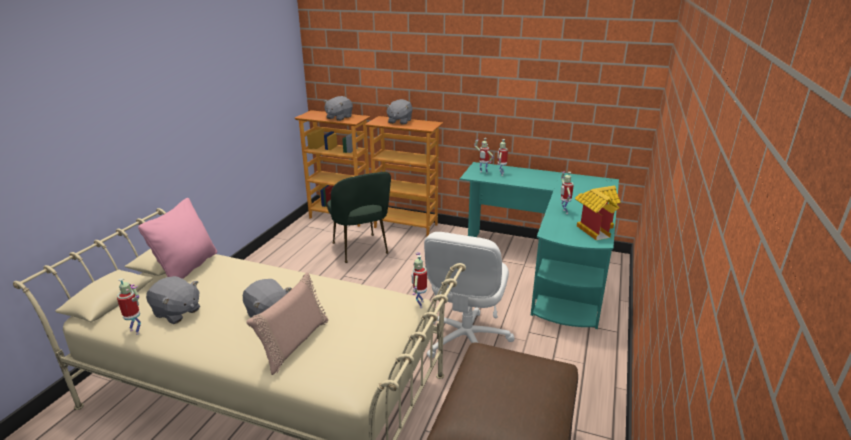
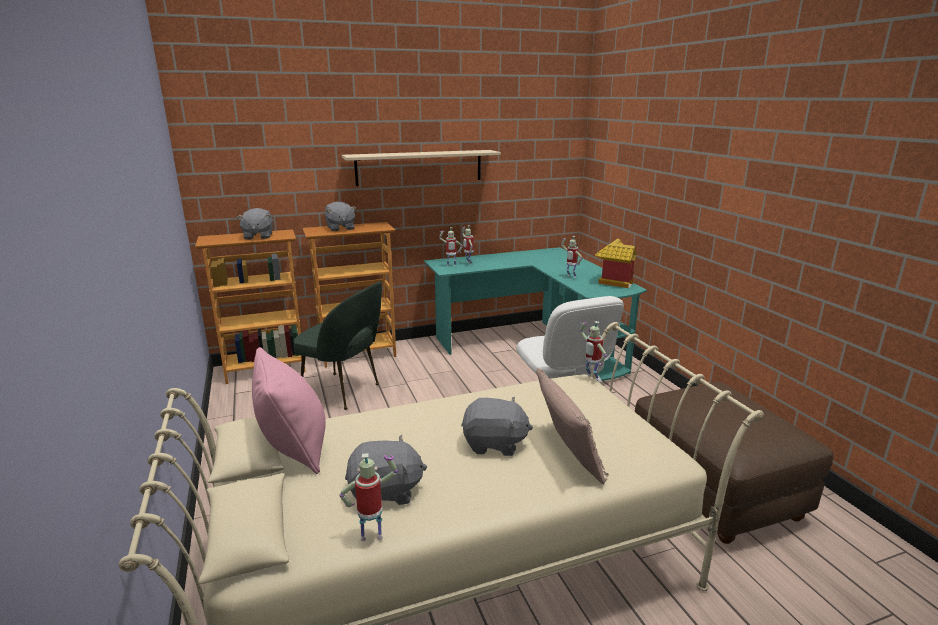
camera: 40 degrees left, 5 degrees down
none -> beige shelf [342,150,501,186]

